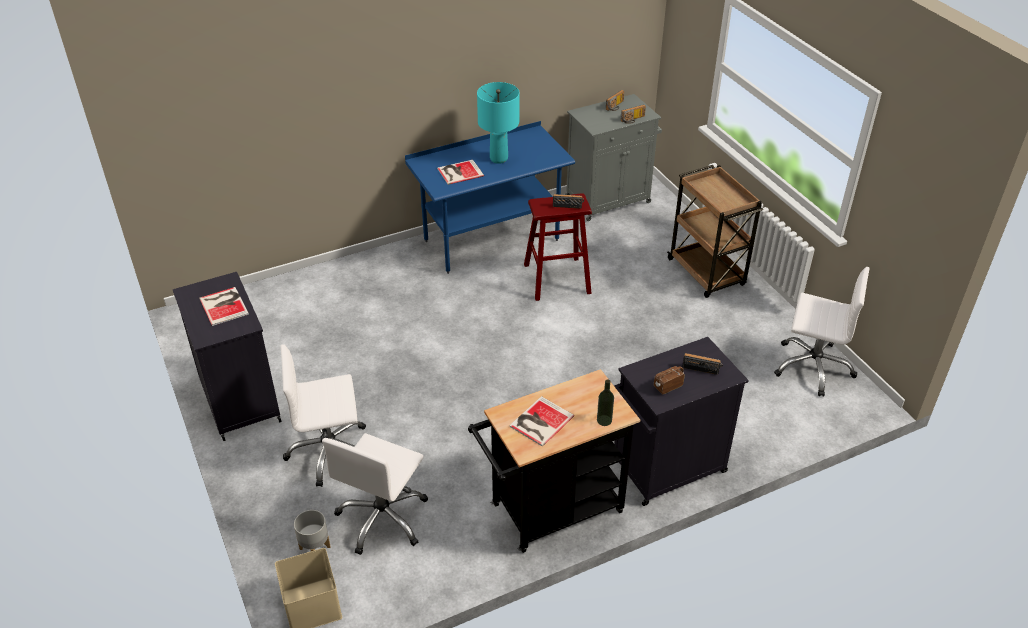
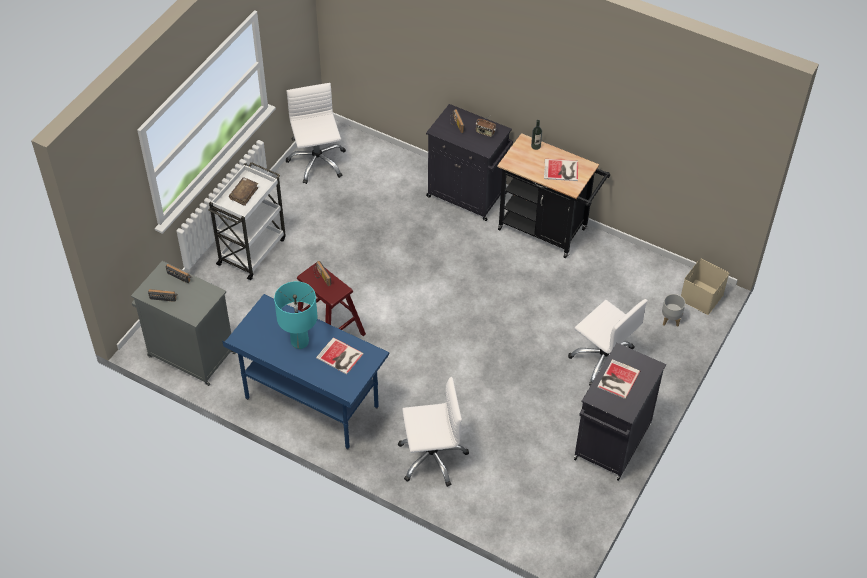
camera: 125 degrees left, 10 degrees up
white office chair [322,433,428,555] -> white office chair moved to [398,377,469,487]
brown cart [667,165,763,298] -> white cart [208,162,285,280]
none -> brown book [229,177,258,206]

